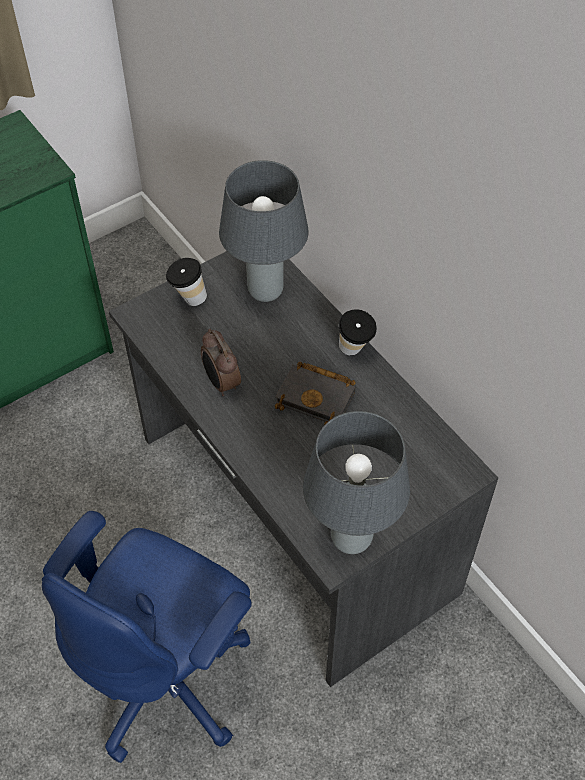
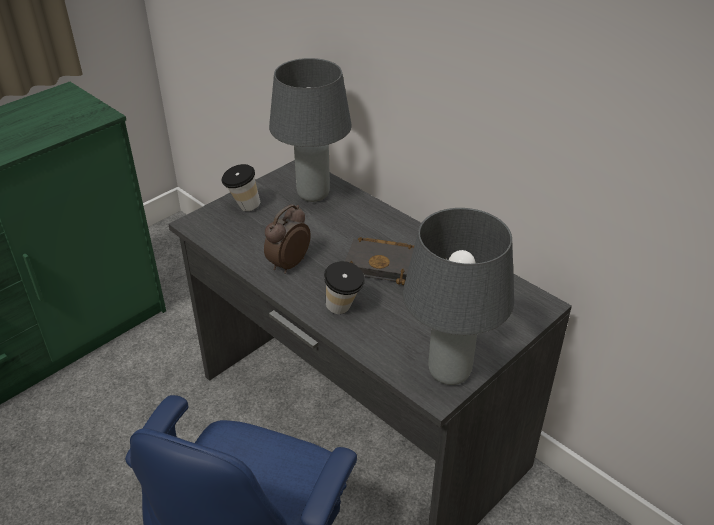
camera: 10 degrees left, 15 degrees down
alarm clock [201,329,241,396] -> alarm clock turned 75 degrees clockwise [264,204,311,274]
cup [339,309,377,355] -> cup moved to [324,261,365,314]

